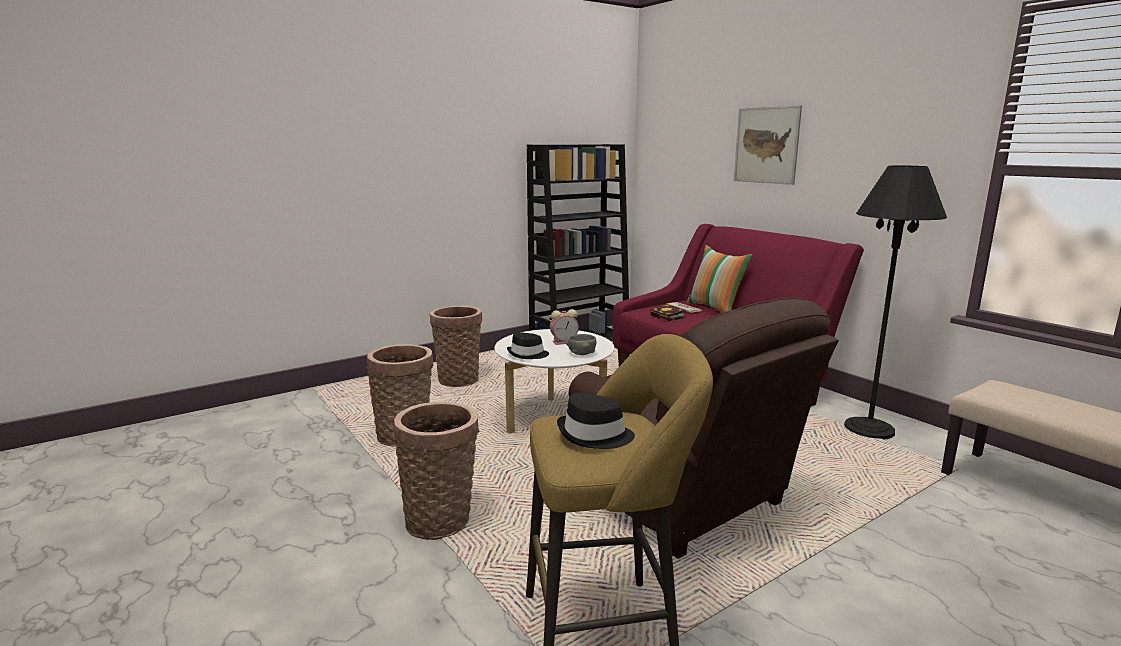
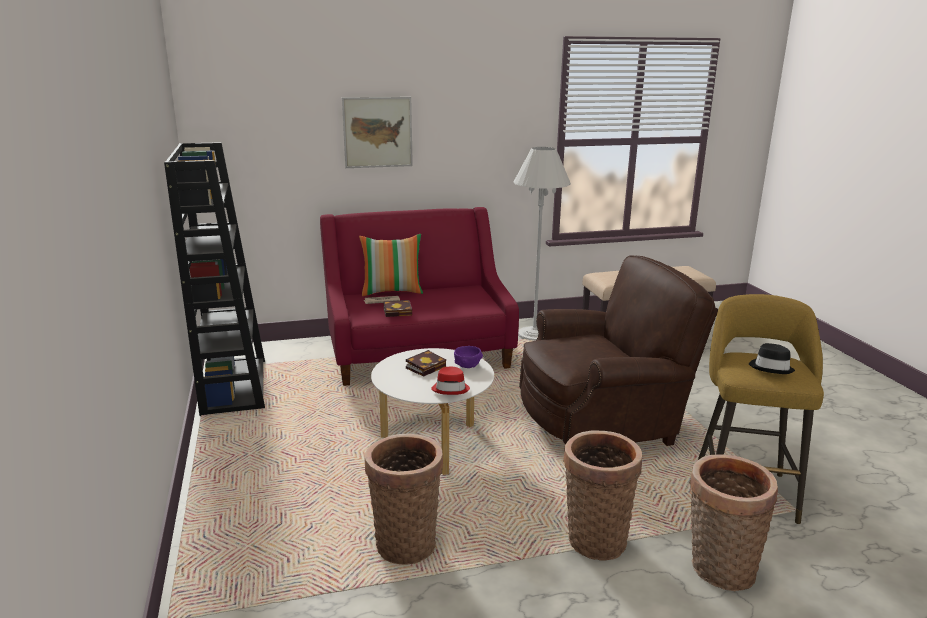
camera: 70 degrees left, 5 degrees up
basket [430,306,482,387] -> basket moved to [689,454,778,591]
black hat [507,332,549,359] -> red hat [431,367,470,395]
alarm clock [550,309,579,345] -> book [406,350,446,377]
grey bowl [566,334,596,355] -> purple bowl [454,346,483,368]
black floor lamp [844,166,947,439] -> white floor lamp [514,147,571,341]

